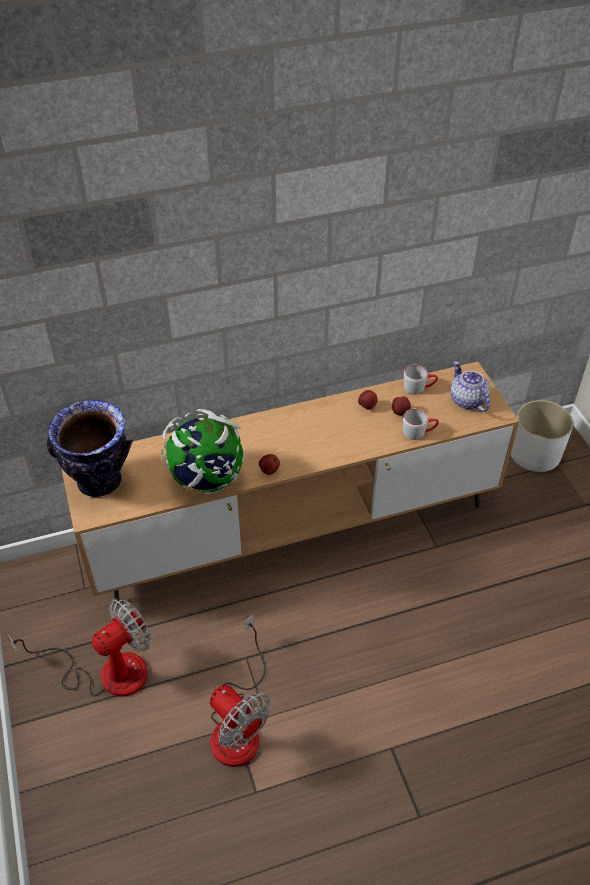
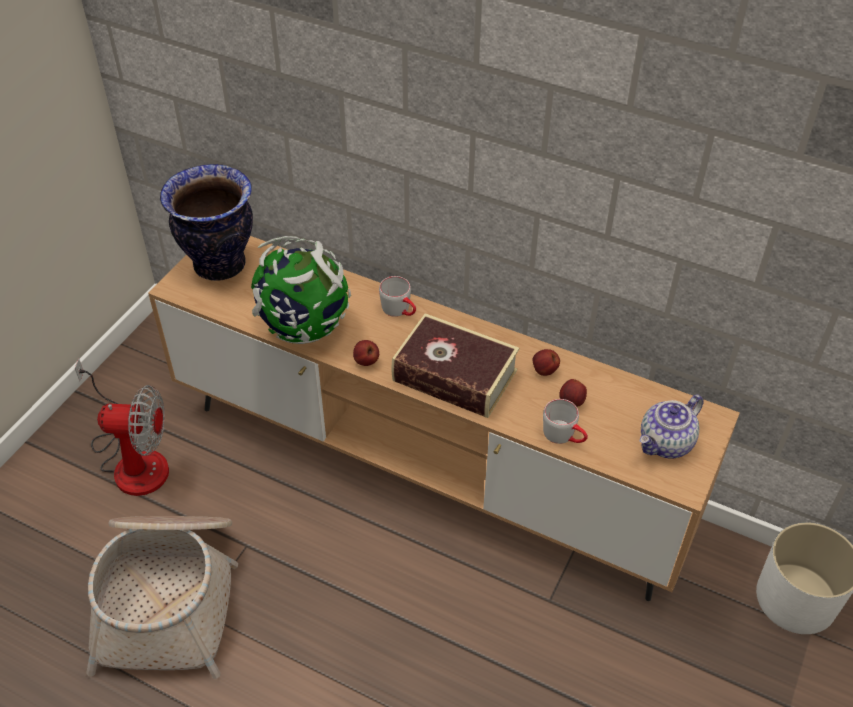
camera: 45 degrees right, 0 degrees up
fan [210,615,271,767] -> basket [86,516,238,679]
grey mug [404,365,438,395] -> grey mug moved to [379,276,416,317]
teapot [450,361,490,412] -> teapot turned 150 degrees counterclockwise [640,394,703,459]
none -> book [392,313,519,418]

